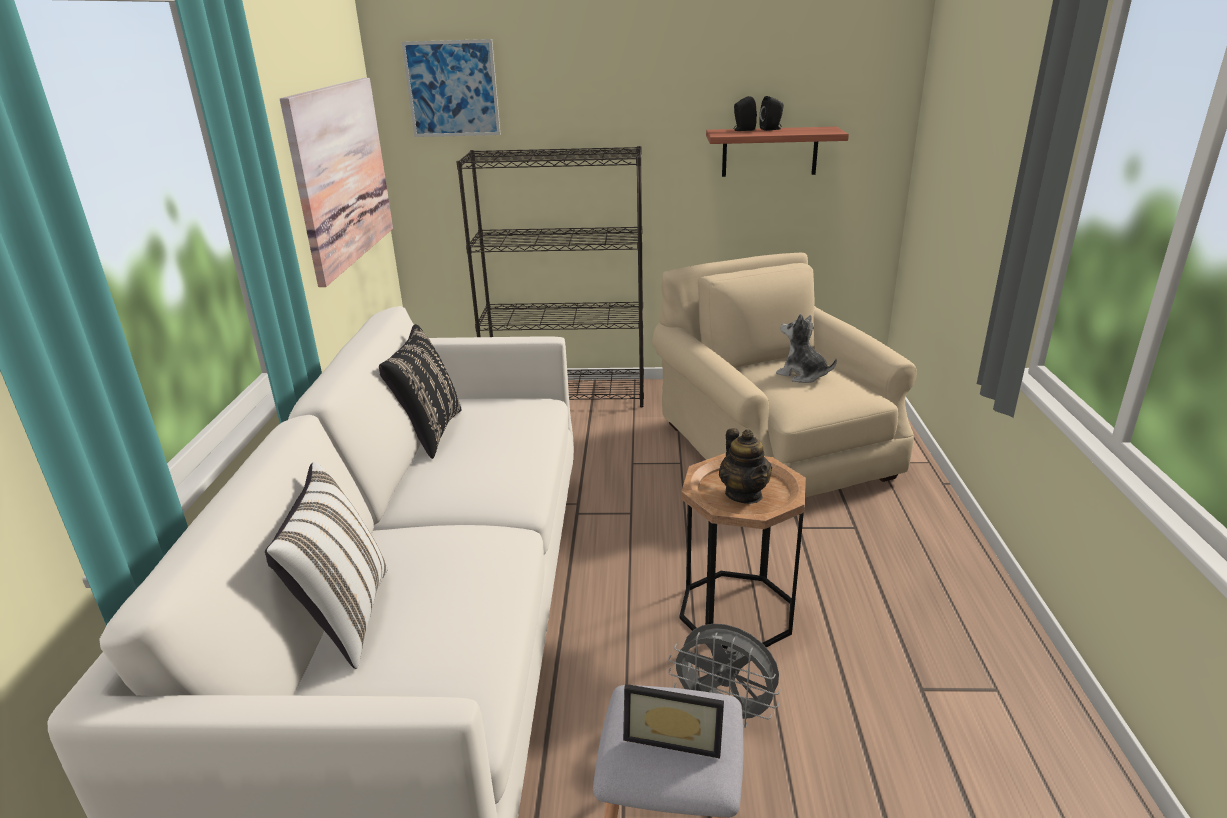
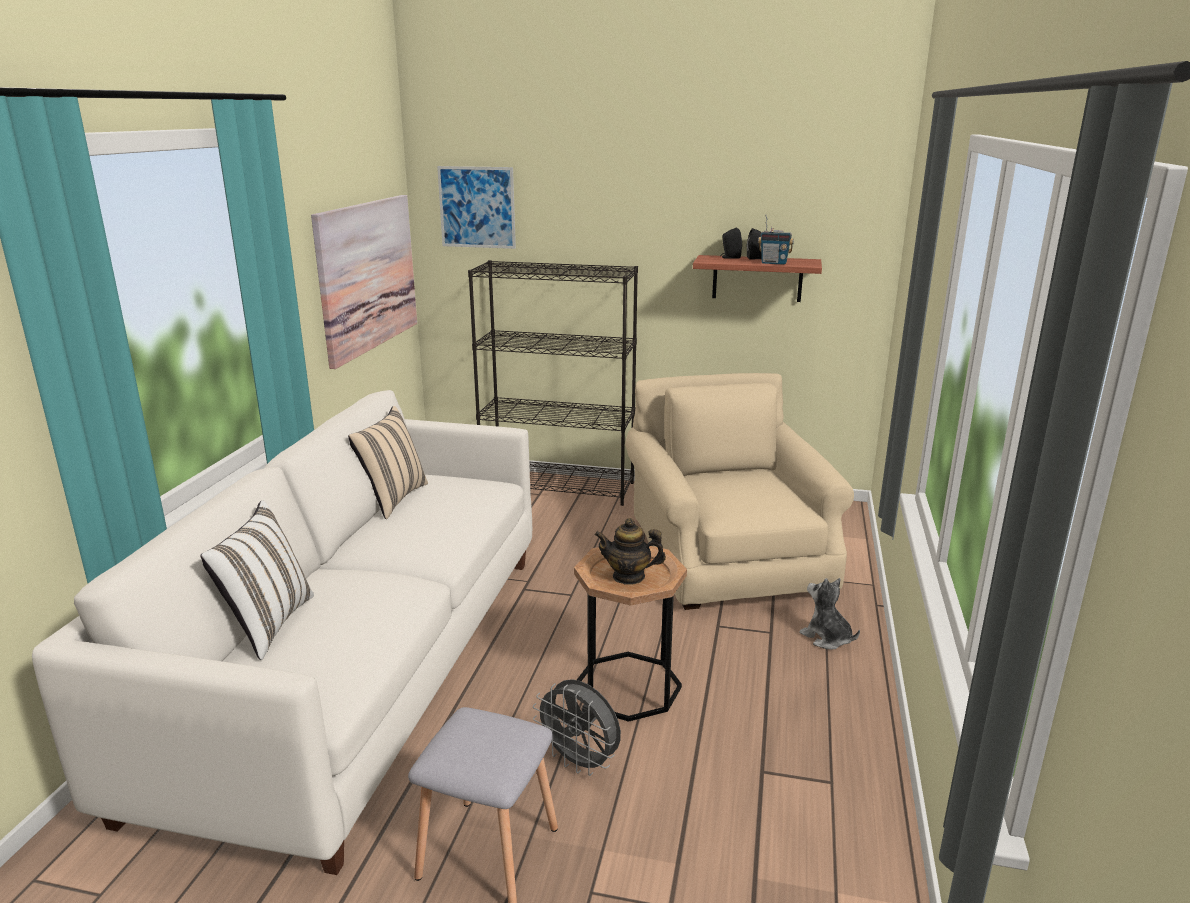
camera: 10 degrees right, 5 degrees down
black pillow [379,324,461,459] -> beige pillow [348,406,428,519]
picture frame [623,684,724,758] -> none
teapot [719,428,772,504] -> teapot turned 105 degrees clockwise [595,518,666,585]
plush toy [776,314,837,383] -> plush toy moved to [799,578,860,650]
none -> radio [758,215,794,265]

